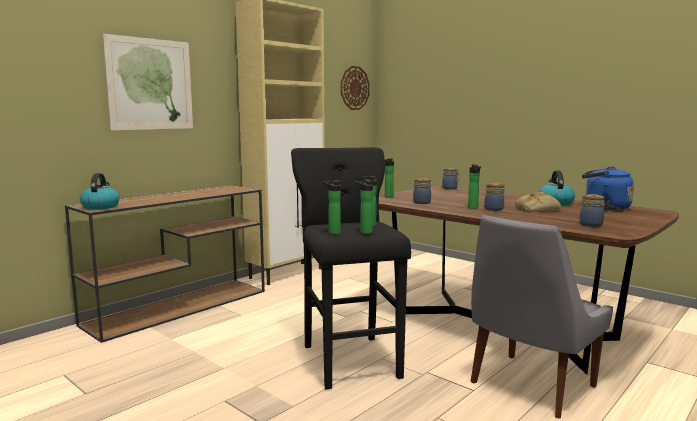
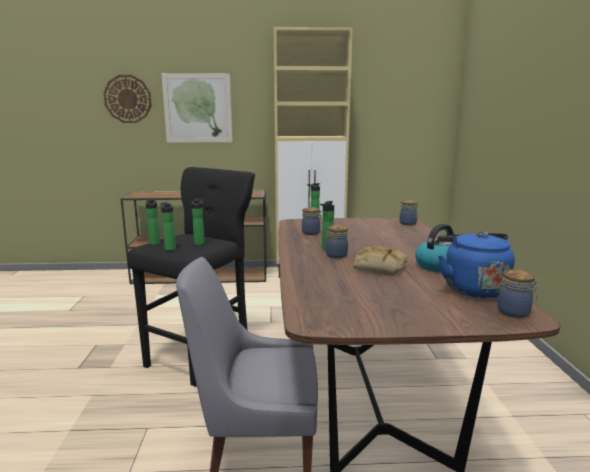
camera: 45 degrees right, 5 degrees up
kettle [80,173,119,210] -> none
wall clock [341,66,370,110] -> wall clock moved to [104,75,152,123]
jar [580,194,605,227] -> jar moved to [497,269,539,318]

